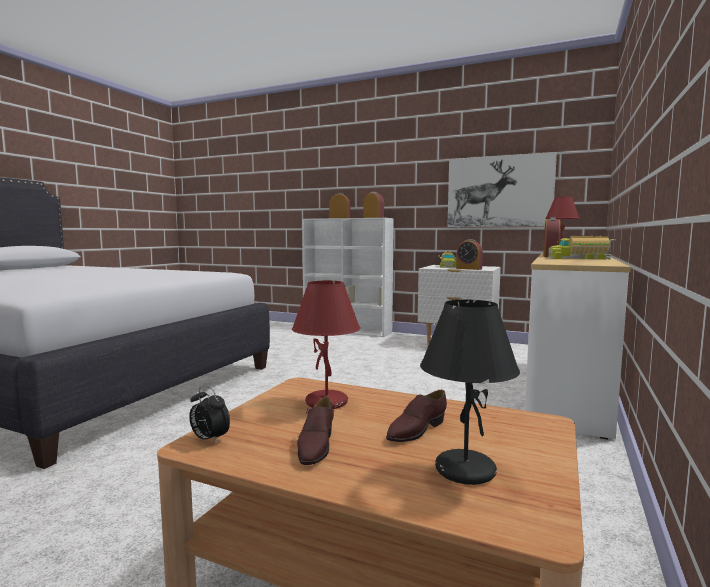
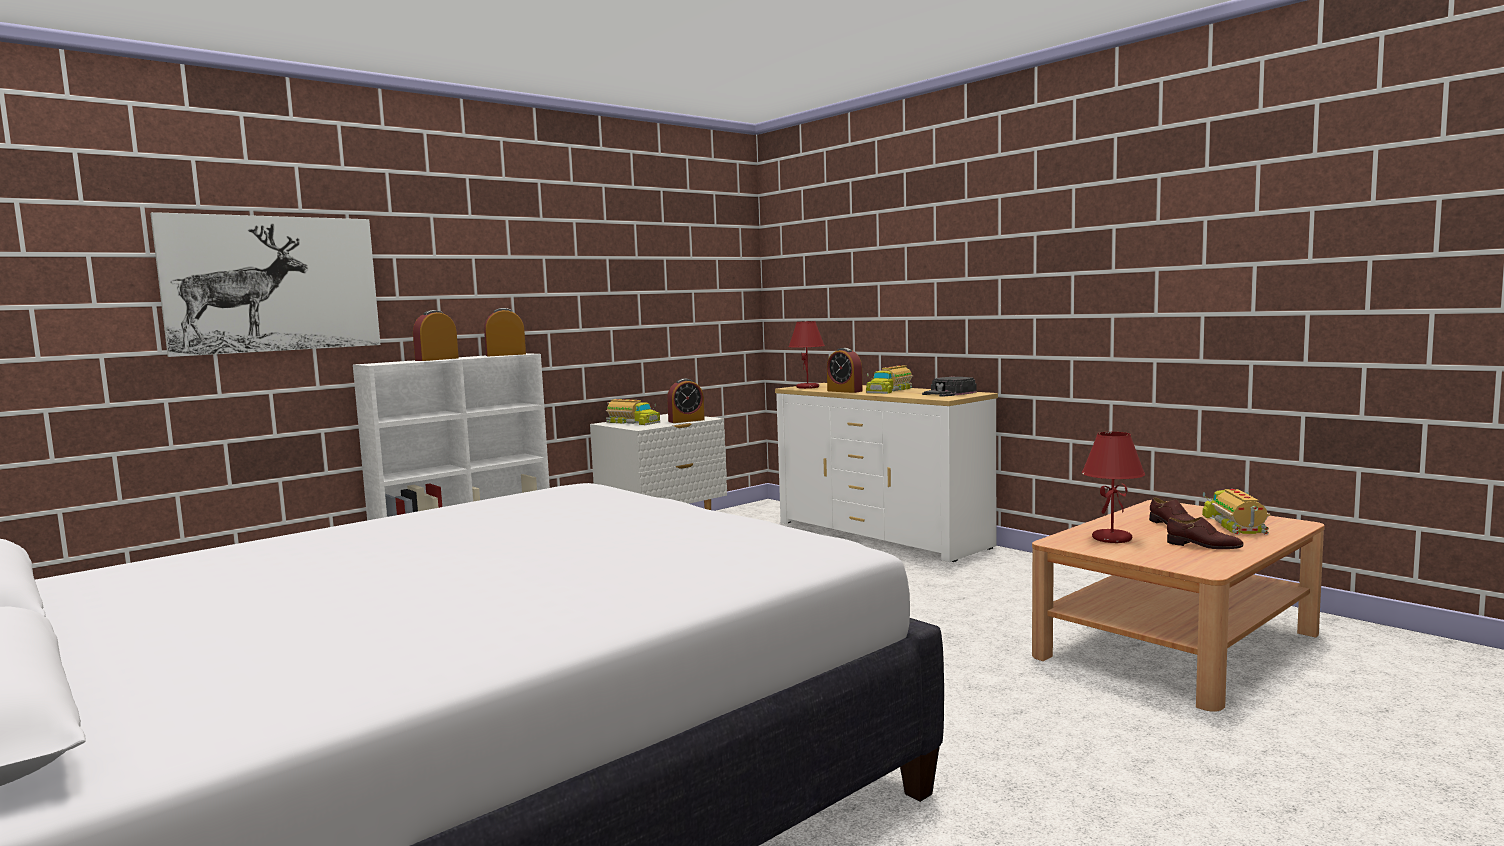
camera: 65 degrees left, 0 degrees up
alarm clock [189,386,230,444] -> none
black table lamp [420,300,520,485] -> toy truck [1202,489,1271,535]
picture [447,152,557,227] -> picture moved to [150,212,380,357]
none -> black cap [922,377,977,396]

